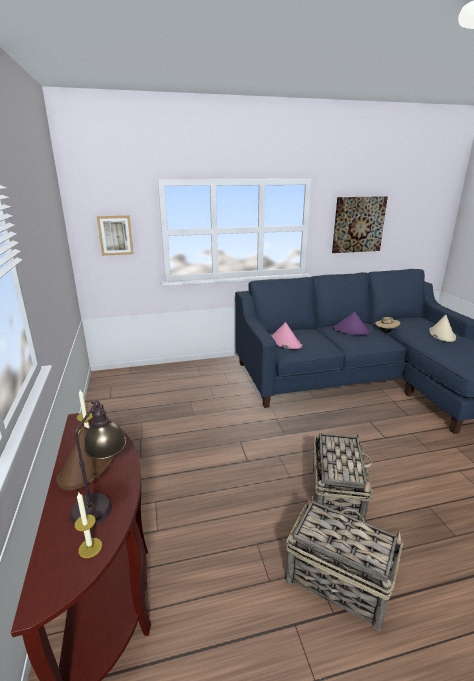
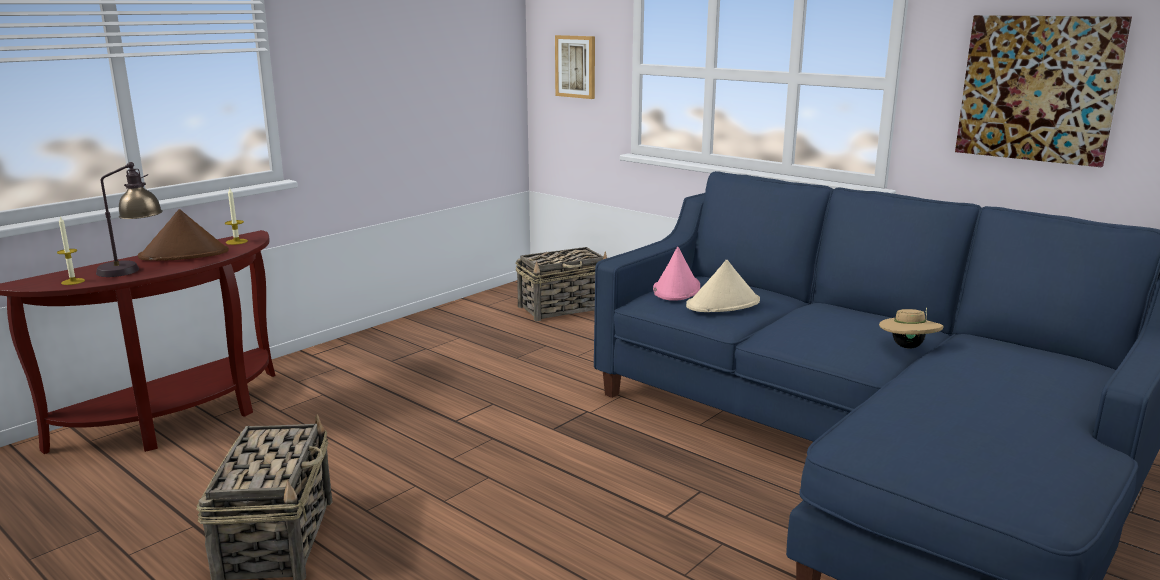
camera: 55 degrees right, 5 degrees down
basket [313,432,373,521] -> basket moved to [516,247,607,321]
purple hat [333,312,371,335] -> none
beige hat [429,315,456,342] -> beige hat moved to [686,260,760,312]

